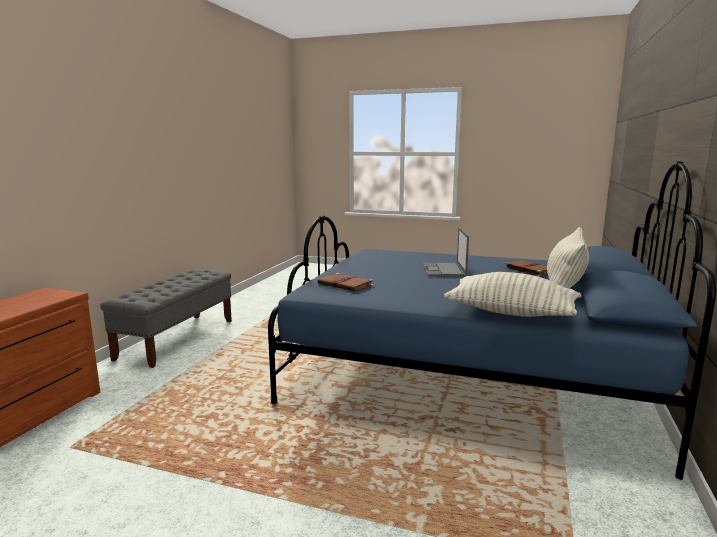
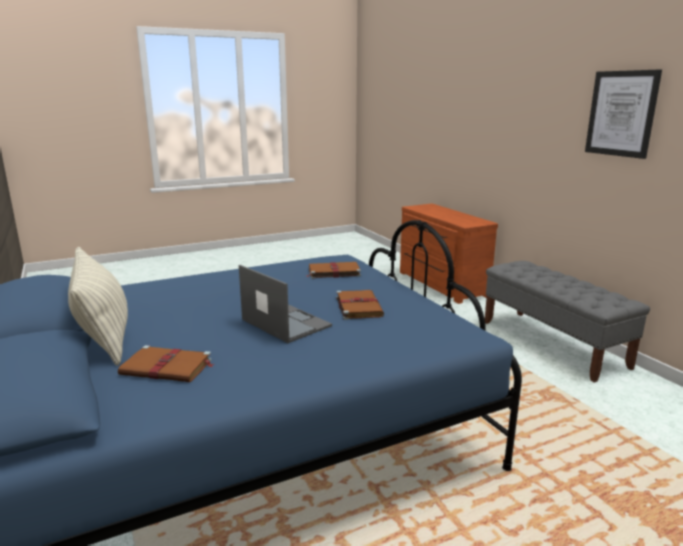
camera: 135 degrees right, 5 degrees up
pillow [443,272,582,317] -> none
none -> brown book [336,290,384,320]
none -> picture [585,69,662,159]

